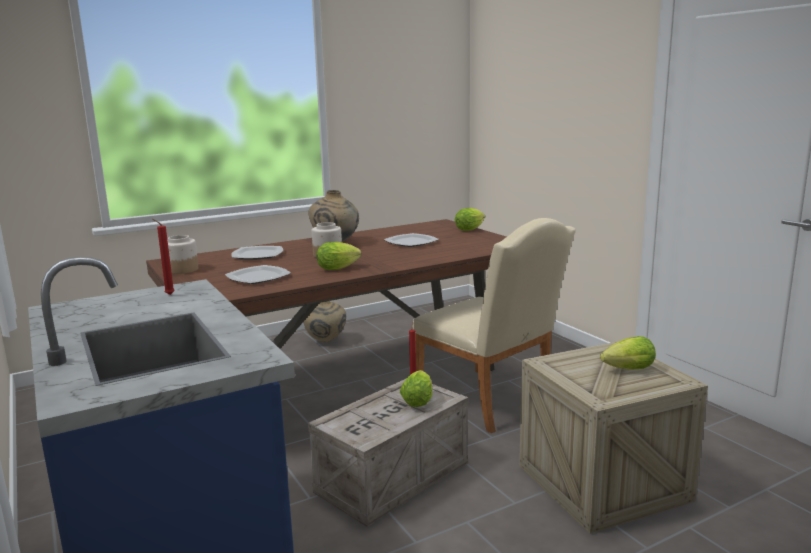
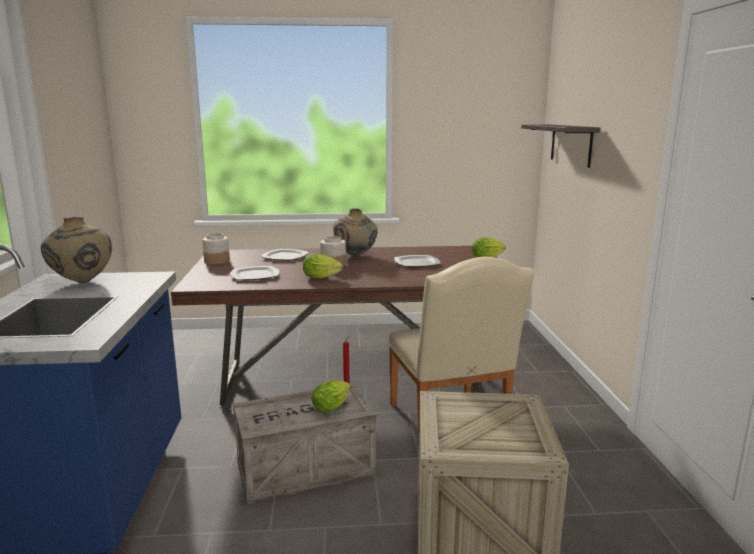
camera: 25 degrees right, 0 degrees up
red candle [152,219,175,295] -> none
beige vase [303,301,346,342] -> beige vase moved to [41,217,112,283]
lettuce [600,336,656,370] -> none
none -> shelf [521,124,600,168]

